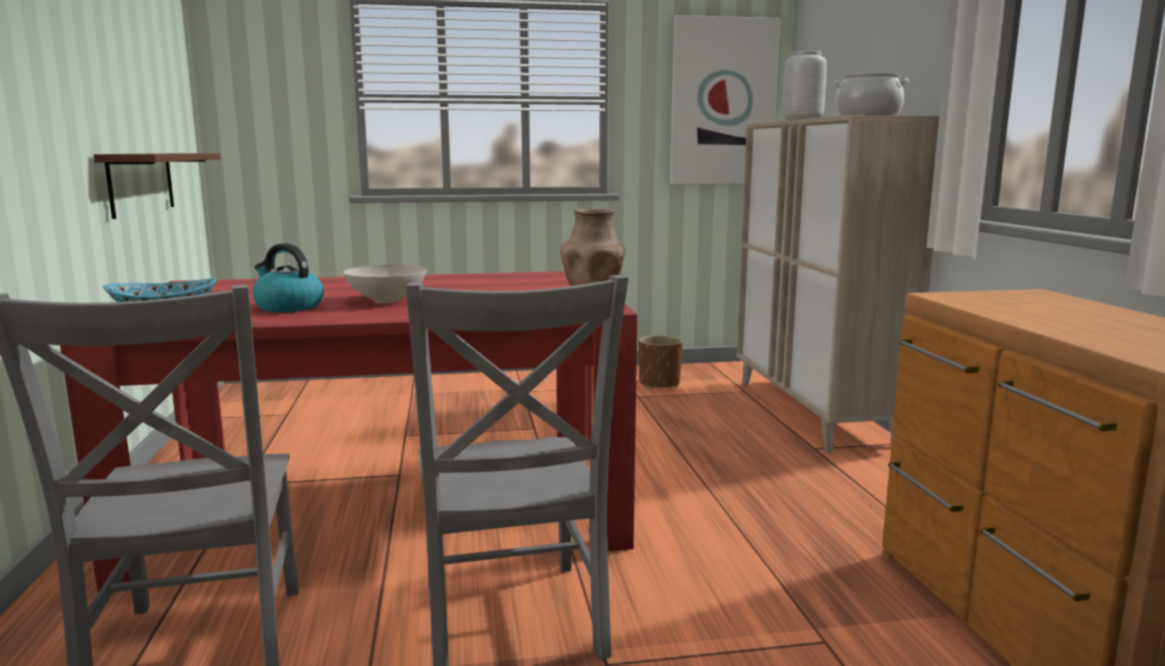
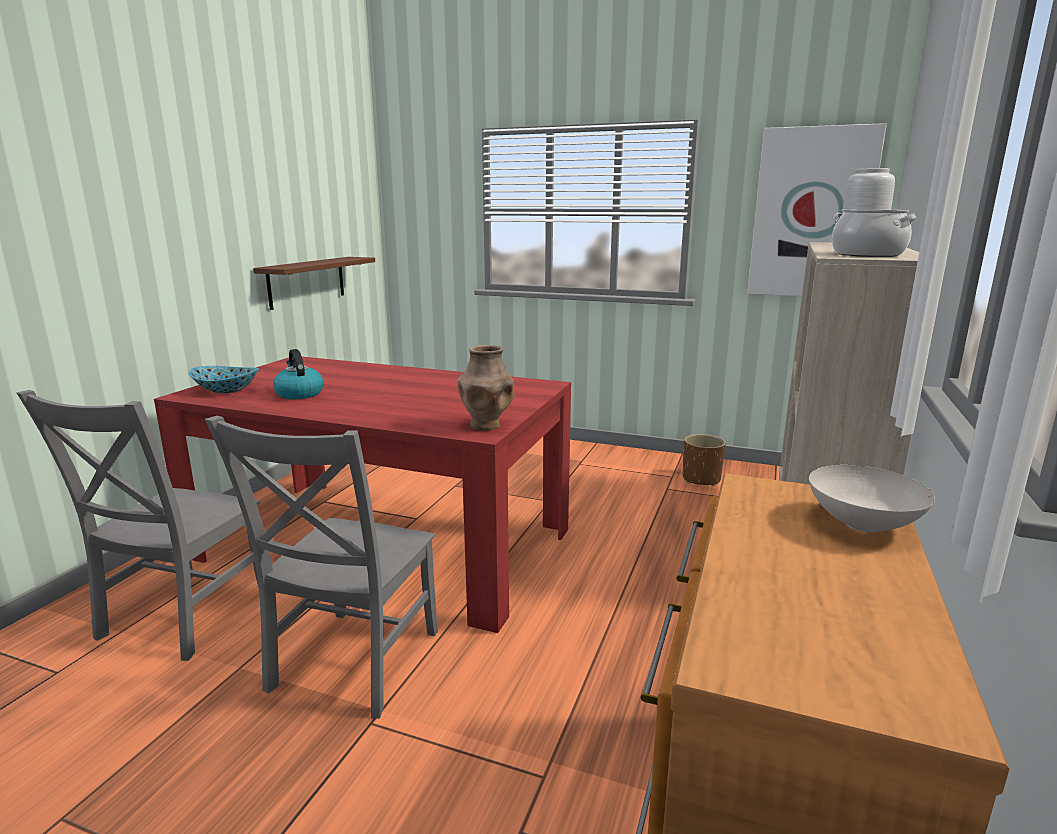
camera: 30 degrees right, 5 degrees up
white bowl [343,265,427,303] -> white bowl moved to [809,465,935,533]

